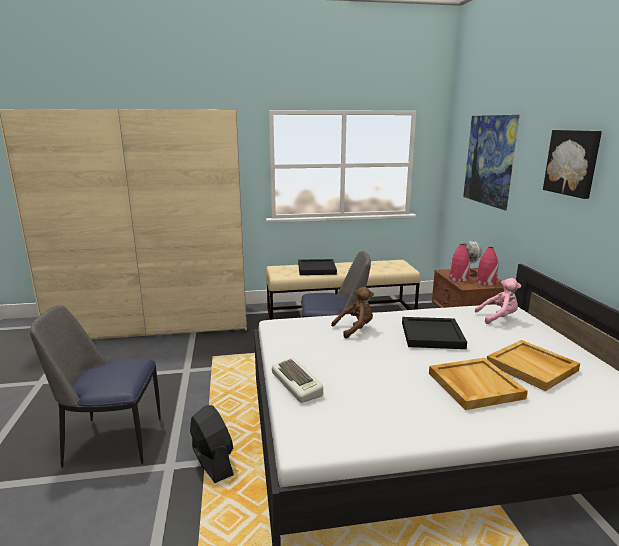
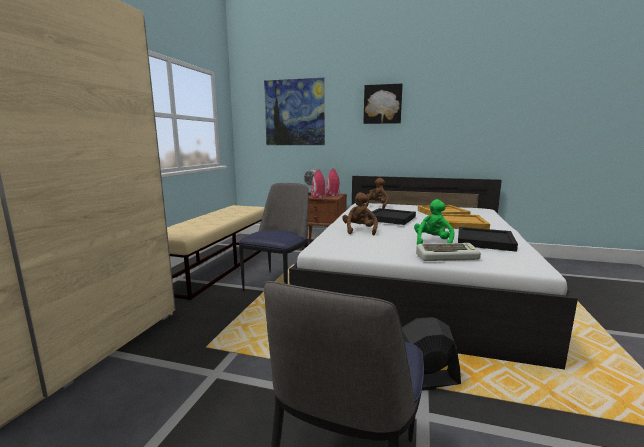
camera: 65 degrees left, 5 degrees down
black tray [298,259,337,275] -> black tray moved to [458,227,518,252]
pink plush toy [475,278,521,324] -> brown plush toy [365,178,389,209]
none -> green plush toy [414,199,454,245]

